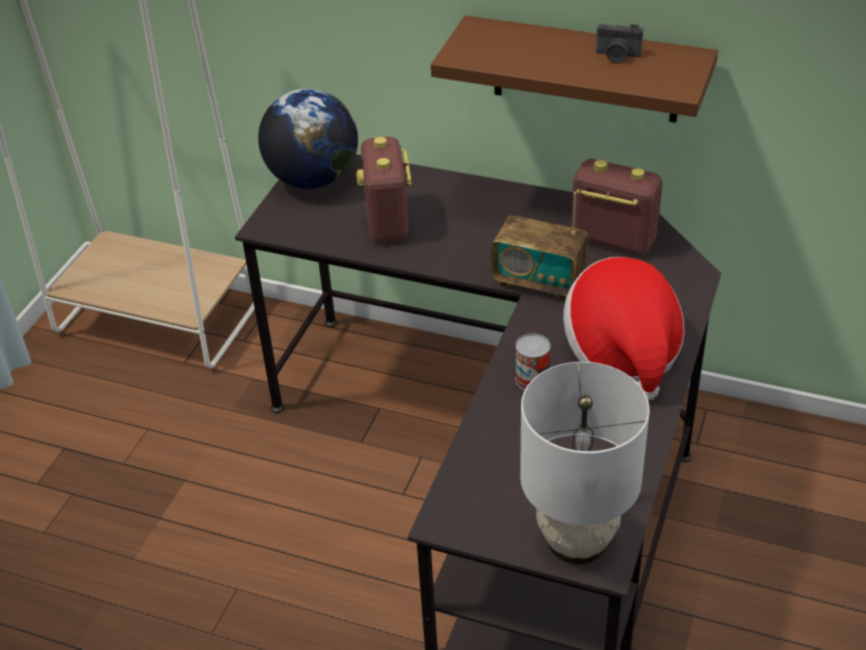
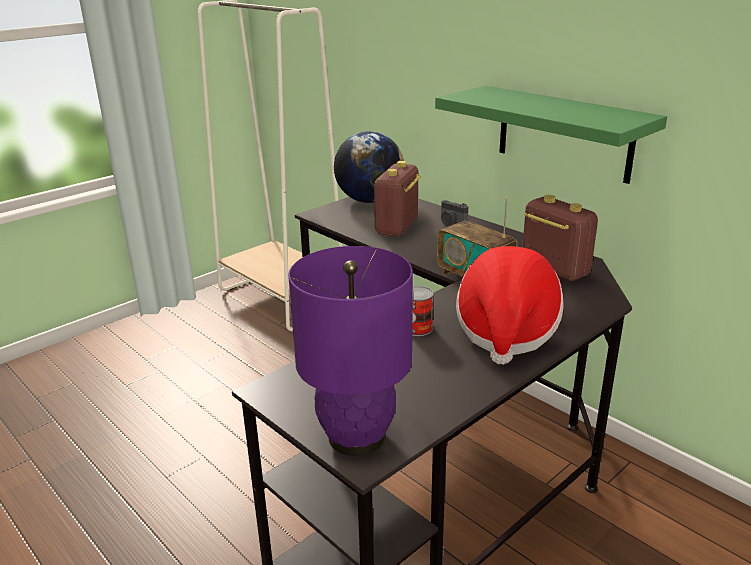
camera: 25 degrees right, 15 degrees down
brown shelf [431,16,718,123] -> green shelf [435,86,667,184]
white table lamp [520,362,650,564] -> purple table lamp [288,246,413,456]
camera [596,24,643,63] -> camera moved to [441,200,468,225]

